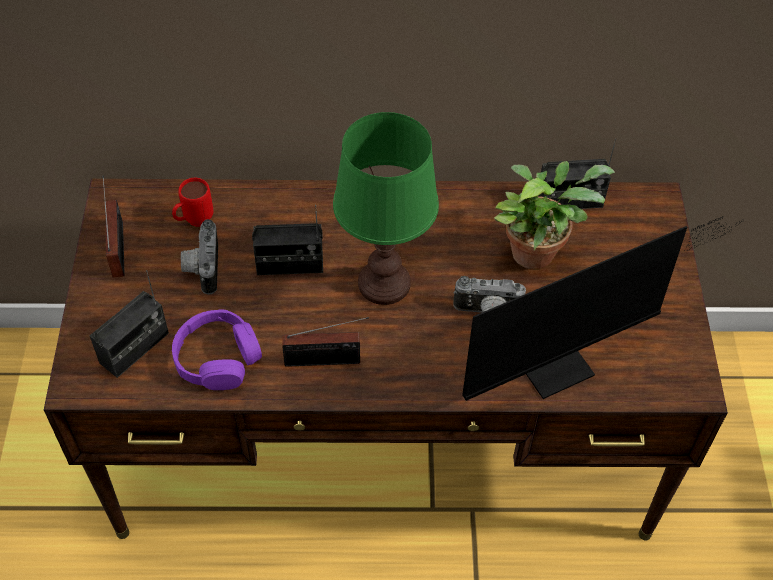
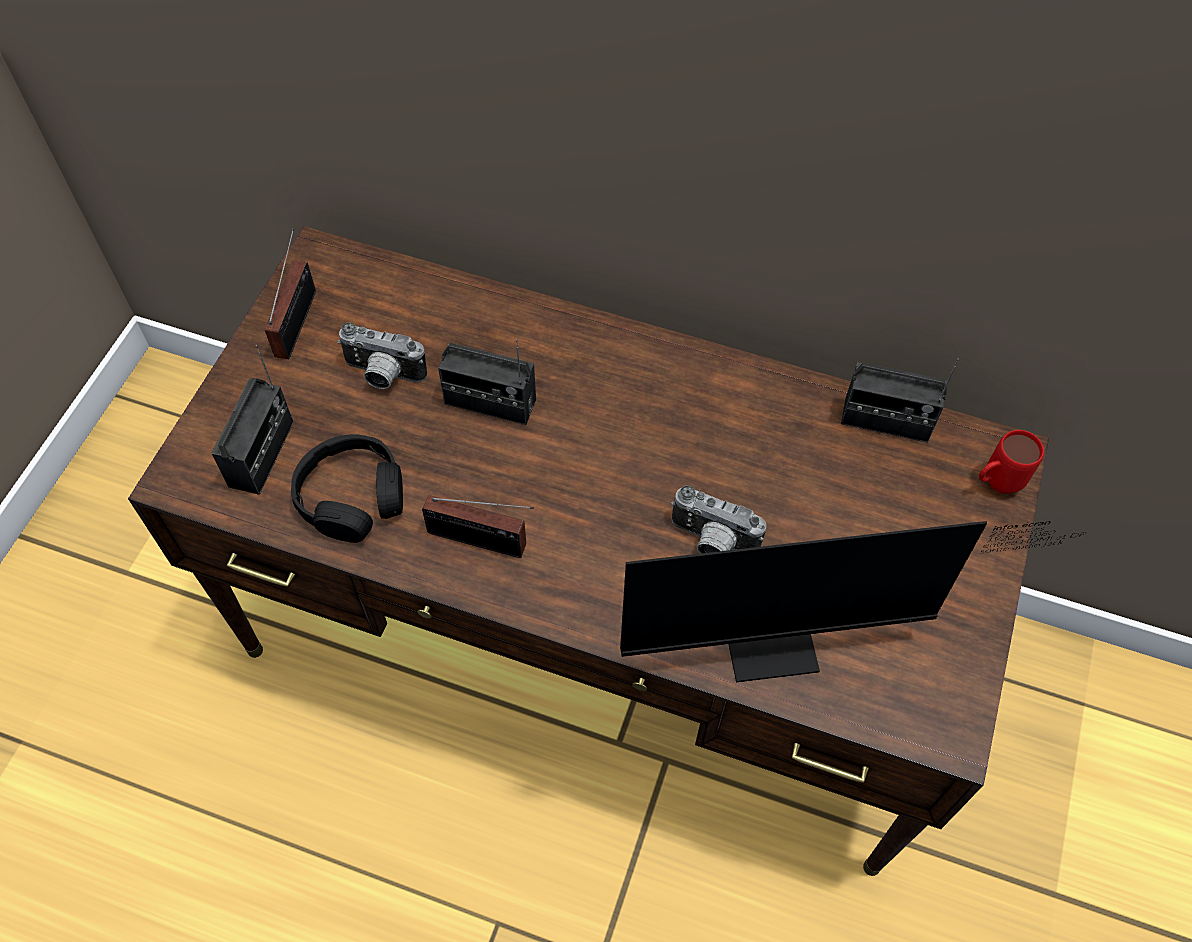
camera: 20 degrees right, 5 degrees up
radio [90,270,169,378] -> radio turned 45 degrees counterclockwise [211,345,294,495]
red mug [172,178,213,227] -> red mug moved to [979,430,1044,494]
purple headphones [172,310,262,390] -> black headphones [291,434,403,543]
camera [181,219,218,295] -> camera turned 90 degrees counterclockwise [337,323,427,389]
green table lamp [333,112,439,305] -> none
potted plant [494,161,615,270] -> none

